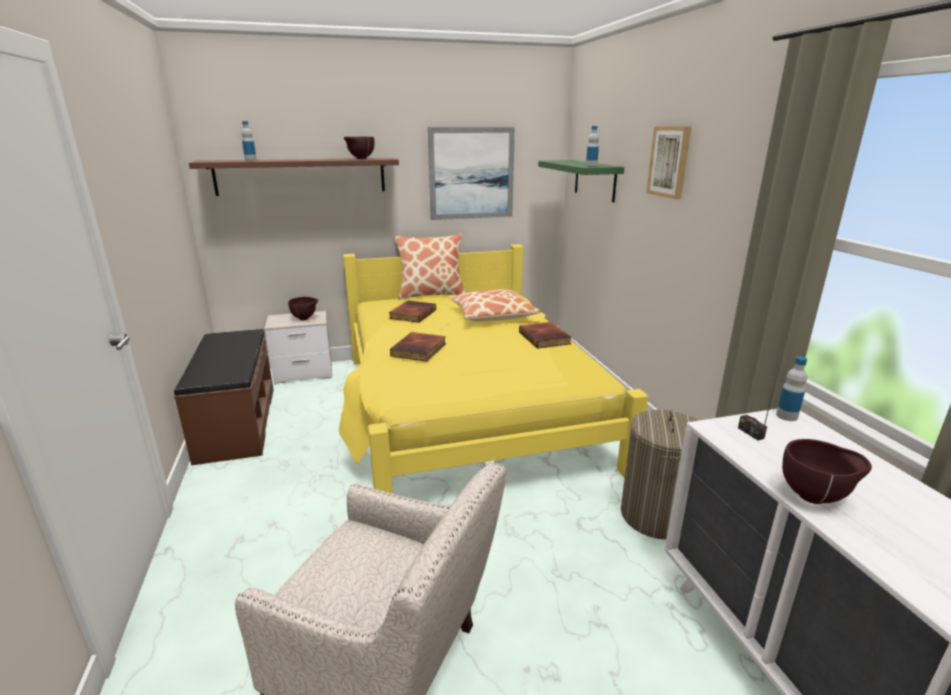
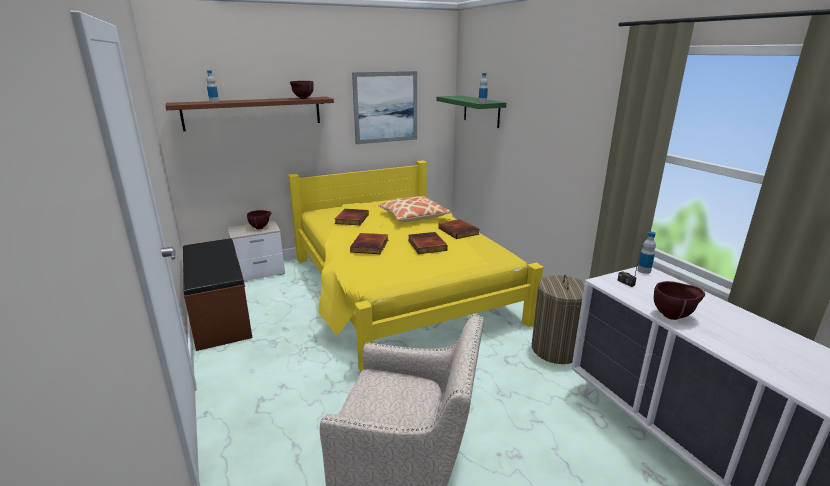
camera: 10 degrees left, 0 degrees up
pillow [394,234,466,299] -> none
picture [646,126,691,199] -> none
none -> book [408,232,447,254]

